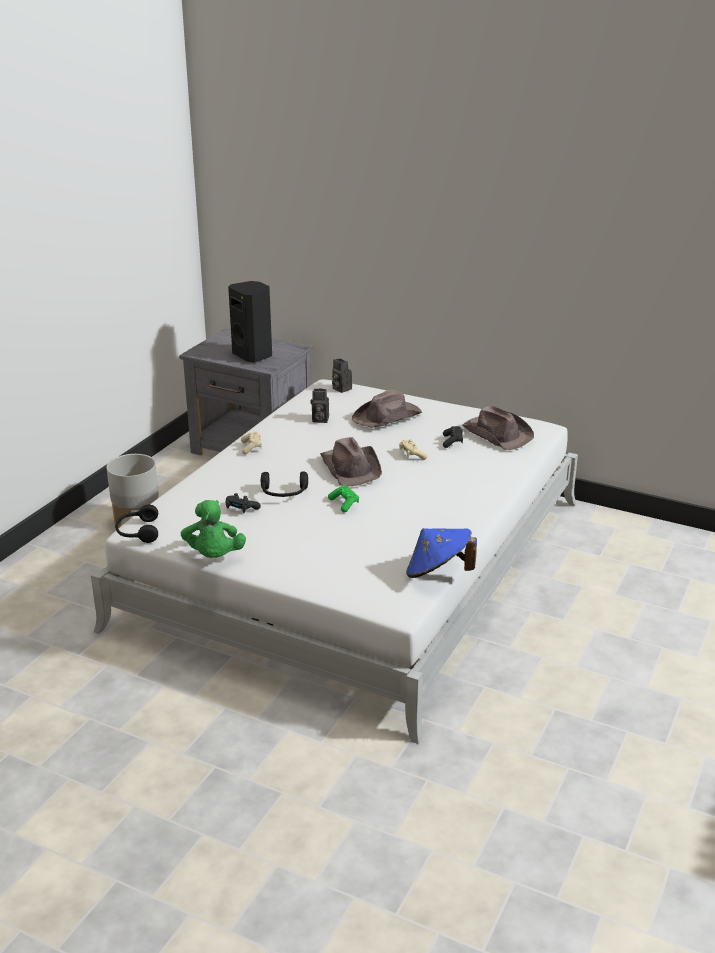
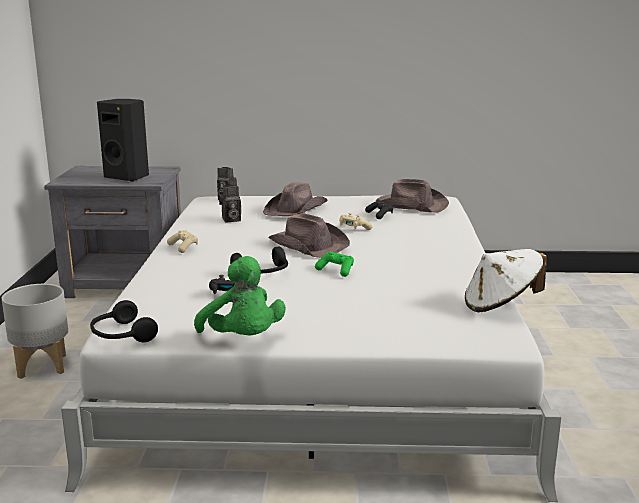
camera: 25 degrees left, 10 degrees down
blue hat [406,528,477,578] -> white hat [465,249,547,312]

